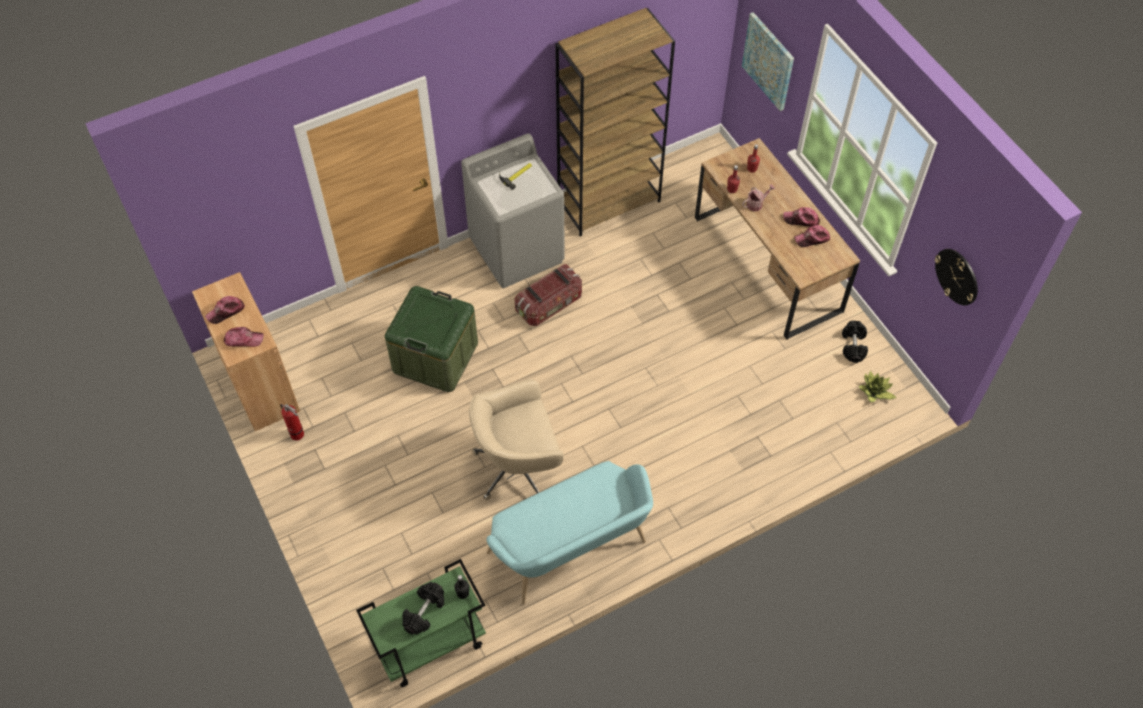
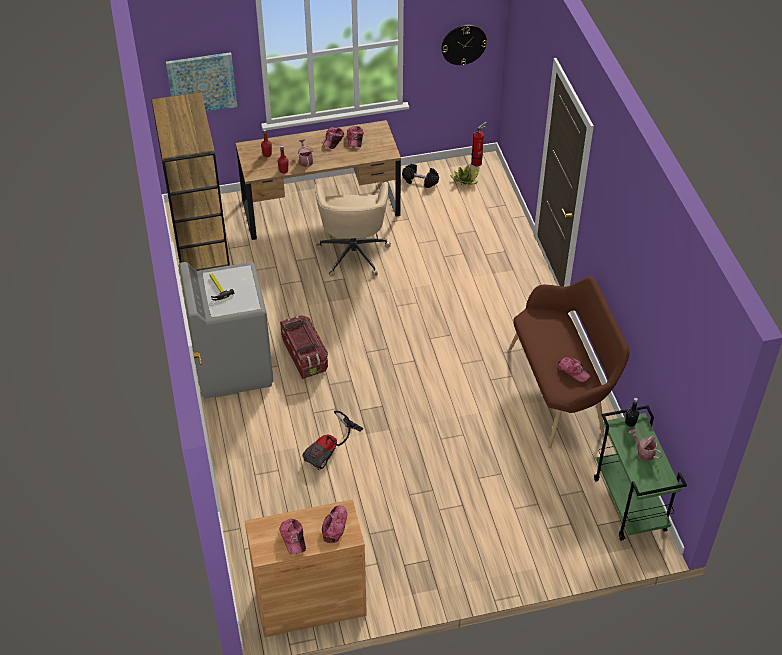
camera: 75 degrees left, 10 degrees down
fire extinguisher [280,404,304,441] -> fire extinguisher moved to [471,121,487,166]
green storage box [385,286,478,392] -> vacuum cleaner [302,411,363,470]
black dumbbell [402,582,444,635] -> watering can [628,429,663,461]
beige office chair [469,379,563,500] -> beige office chair moved to [315,182,391,277]
turquoise bench [486,461,653,604] -> brown bench [509,276,629,449]
none -> cap [558,357,591,382]

